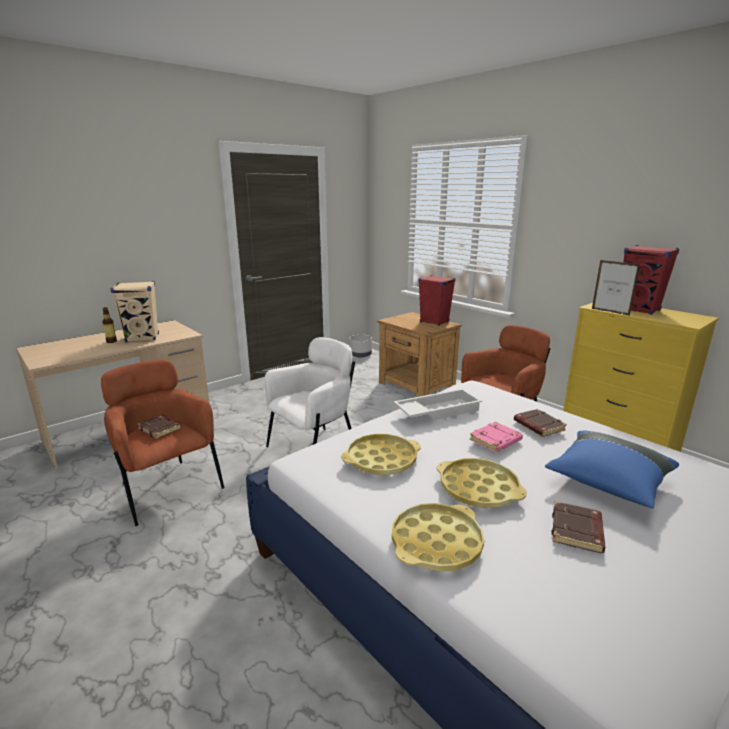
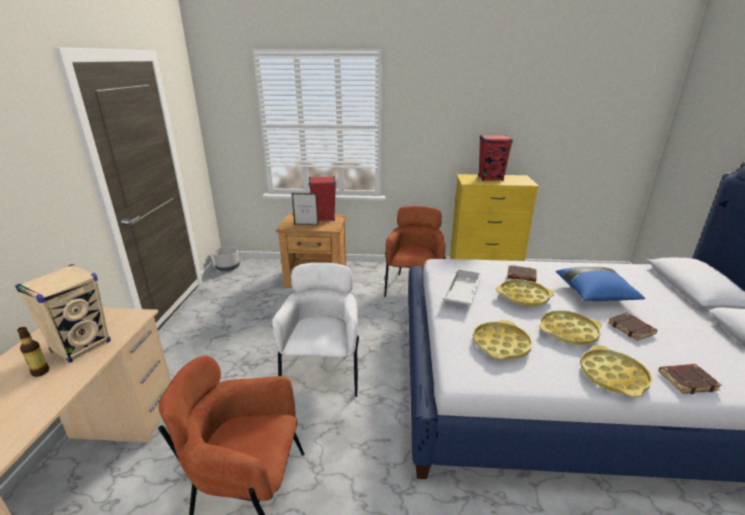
camera: 45 degrees left, 5 degrees up
brown book [137,415,182,439] -> brown book moved to [658,364,722,394]
pink book [469,422,523,453] -> yellow tray [496,279,555,306]
picture frame [592,260,640,316] -> picture frame moved to [291,193,319,225]

